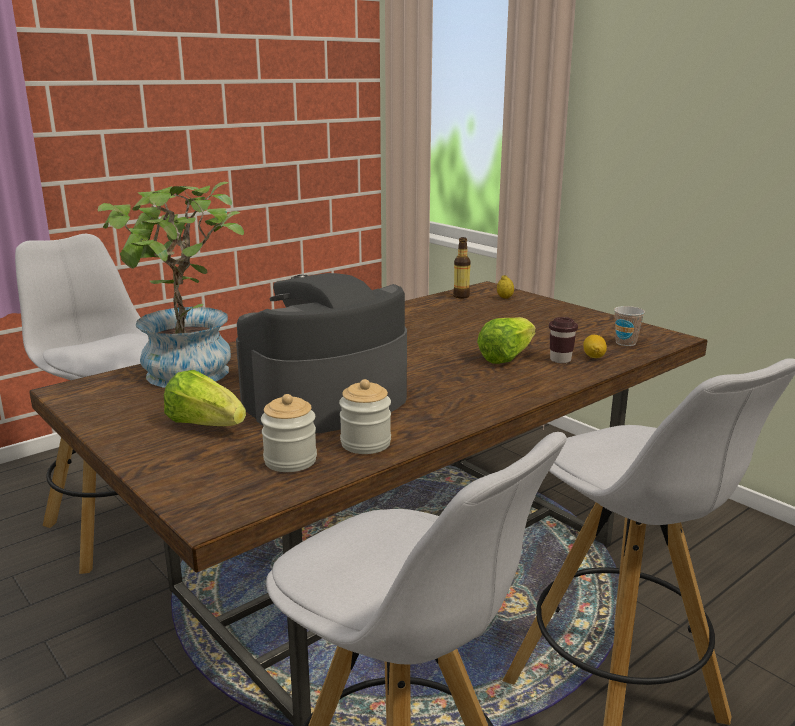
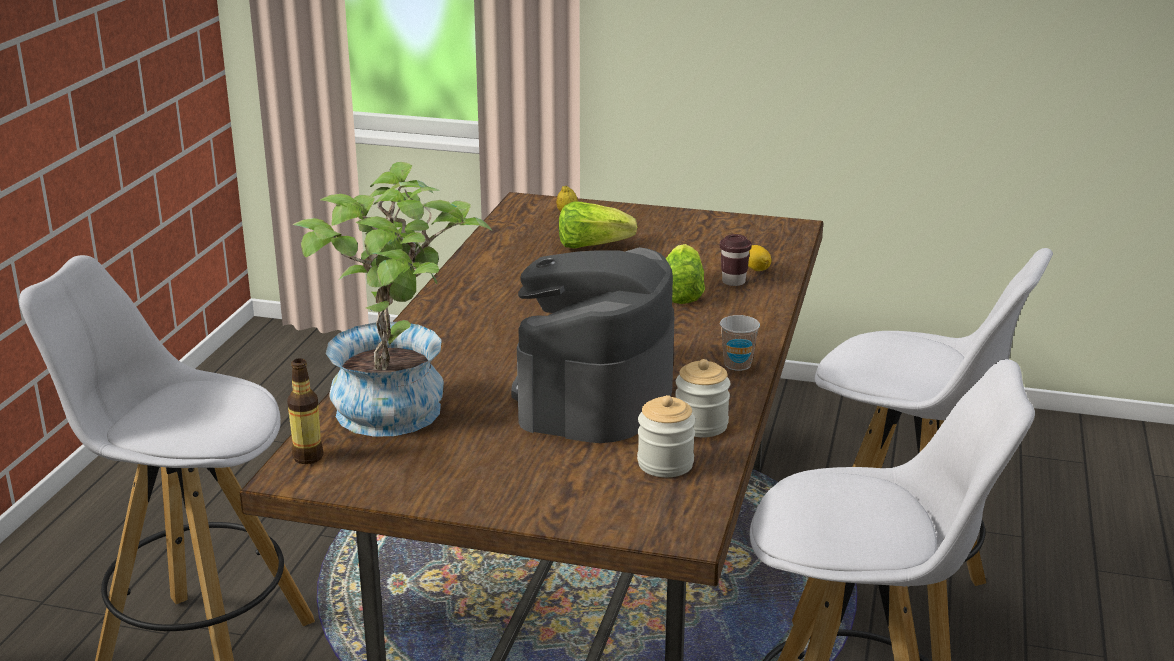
camera: 35 degrees left, 5 degrees up
lettuce [164,370,246,426] -> lettuce moved to [559,201,637,249]
bottle [453,237,471,298] -> bottle moved to [287,358,324,464]
cup [614,306,645,346] -> cup moved to [720,315,760,371]

